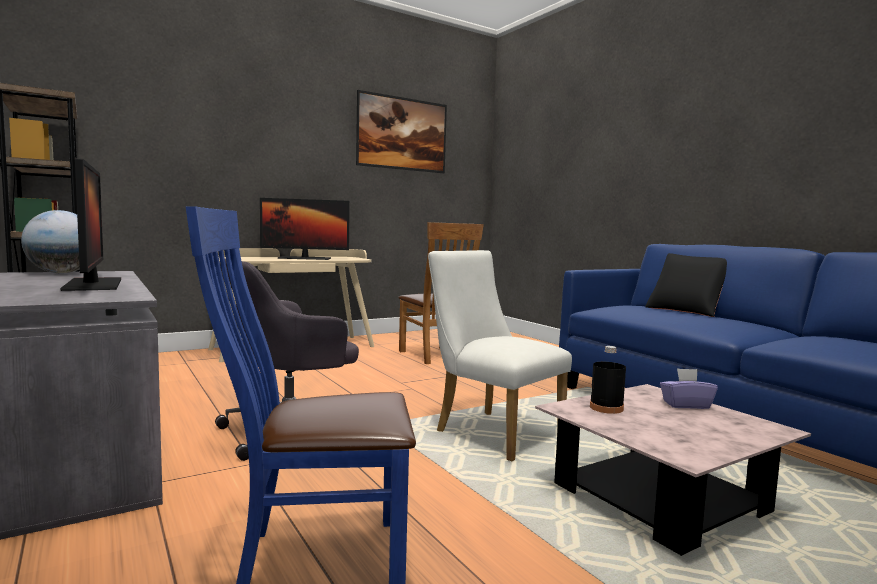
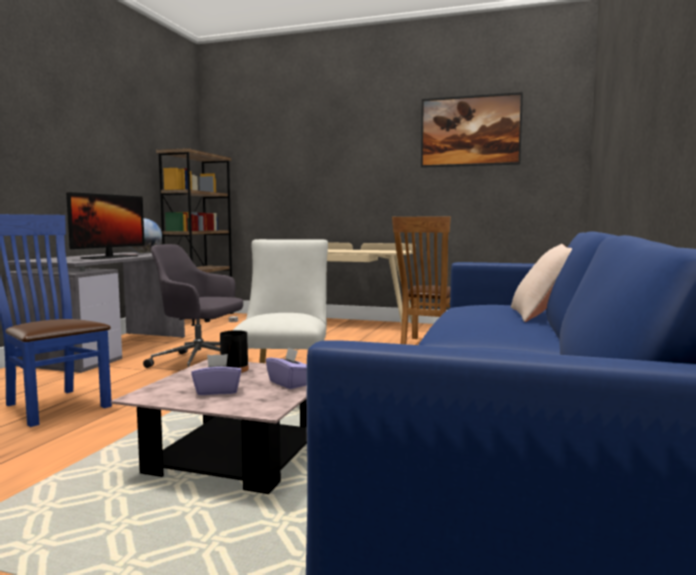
camera: 50 degrees right, 0 degrees up
monitor [260,198,350,260] -> none
black pillow [645,253,727,317] -> beige pillow [511,244,572,322]
none -> purple tissue box [191,354,241,395]

